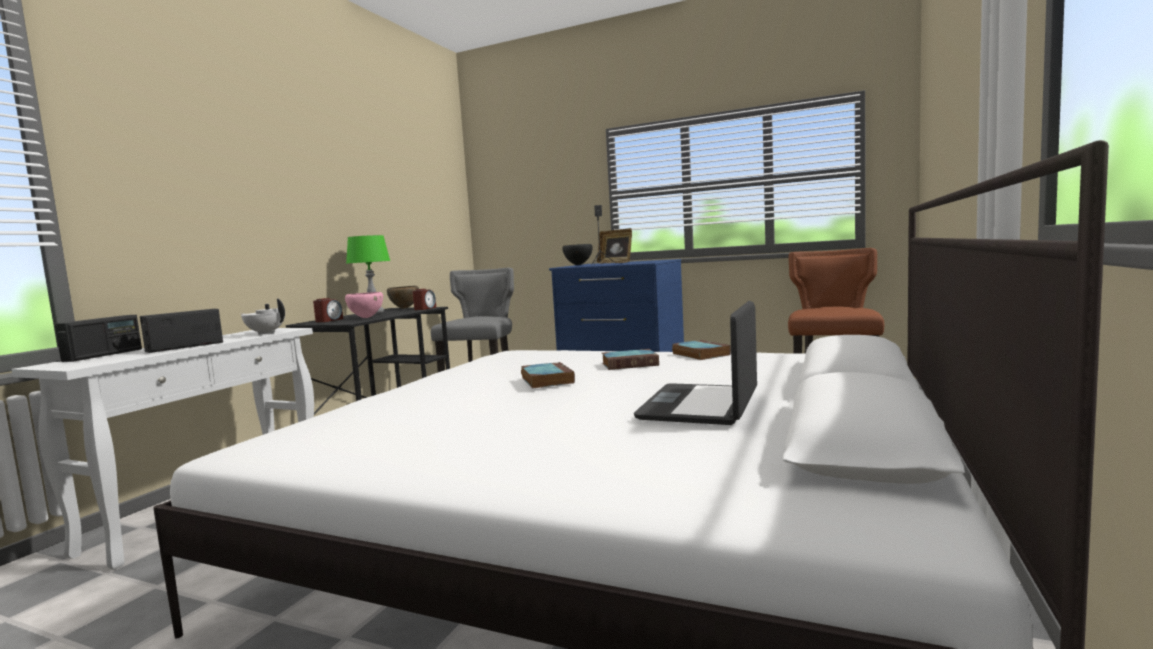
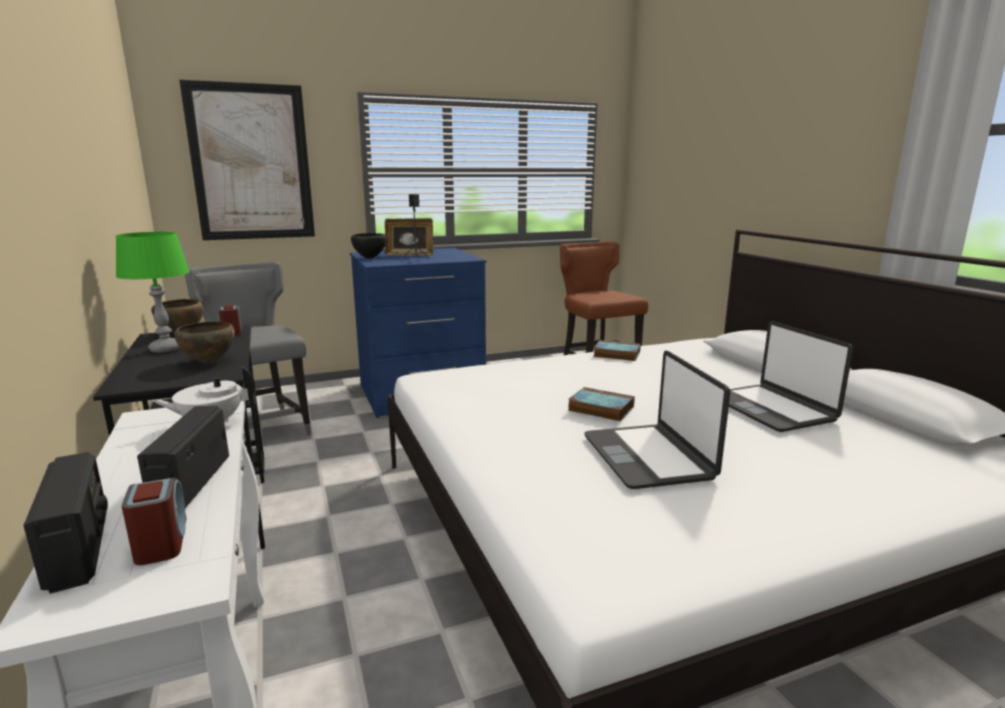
camera: 45 degrees left, 10 degrees up
alarm clock [313,298,343,322] -> alarm clock moved to [122,477,187,565]
pink bowl [345,292,383,318] -> brown bowl [175,321,235,363]
book [602,349,659,370] -> none
none -> picture [179,80,315,240]
none -> laptop [584,351,730,489]

